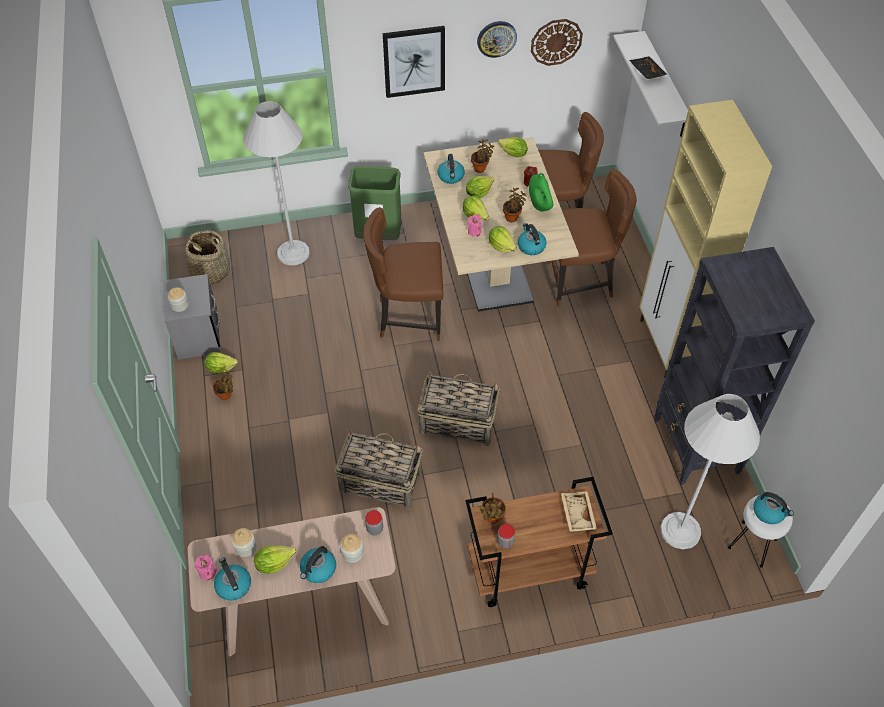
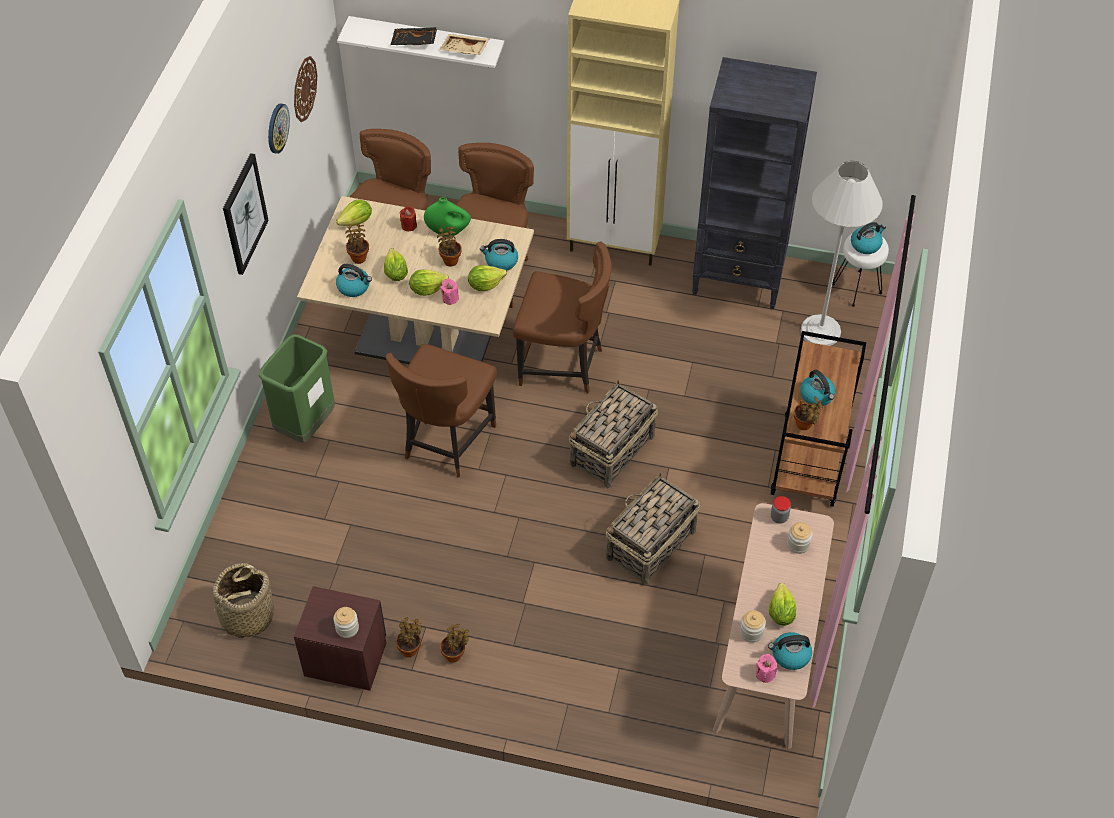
camera: 65 degrees left, 0 degrees up
grey nightstand [163,274,220,360] -> brown nightstand [294,586,386,691]
lettuce [204,352,238,374] -> potted plant [396,617,422,657]
white floor lamp [243,101,310,265] -> none
kettle [300,546,336,583] -> kettle moved to [800,370,835,407]
jar [497,524,515,549] -> none
beige tray [561,491,597,532] -> beige tray moved to [439,34,489,55]
none -> brown chair [513,241,612,393]

